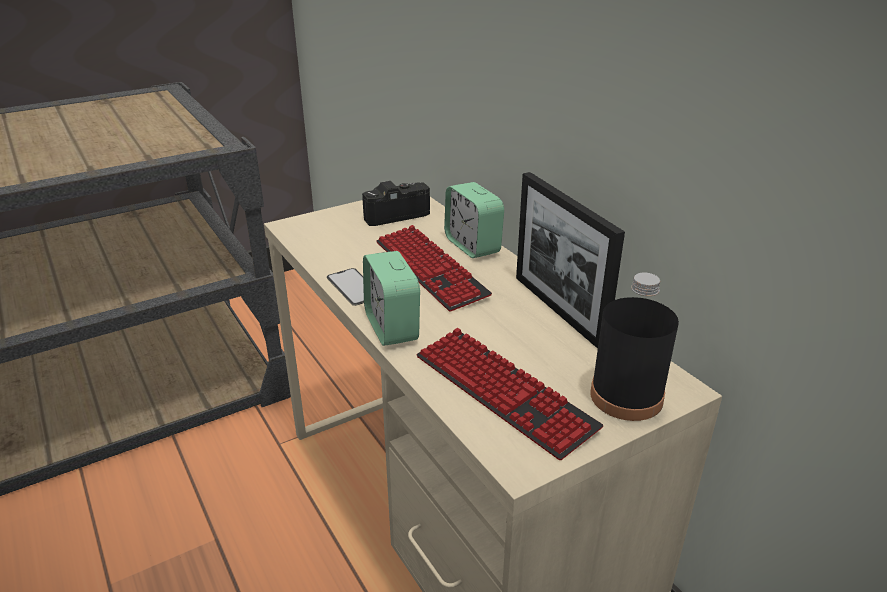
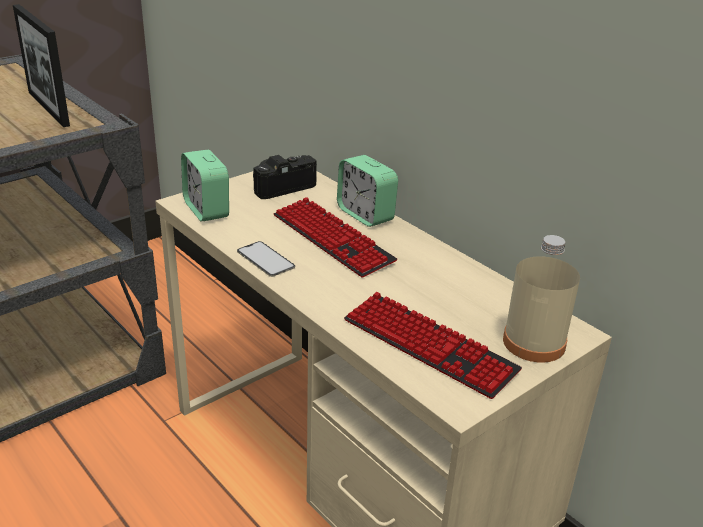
camera: 10 degrees left, 0 degrees up
alarm clock [363,251,420,346] -> alarm clock moved to [181,150,229,222]
picture frame [516,172,625,349] -> picture frame moved to [13,4,70,127]
black bottle [590,273,679,421] -> beige bottle [503,235,580,363]

